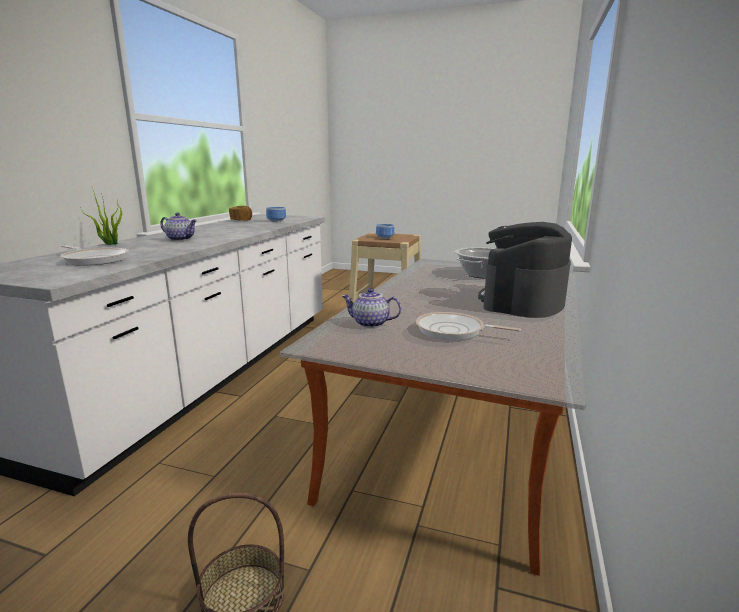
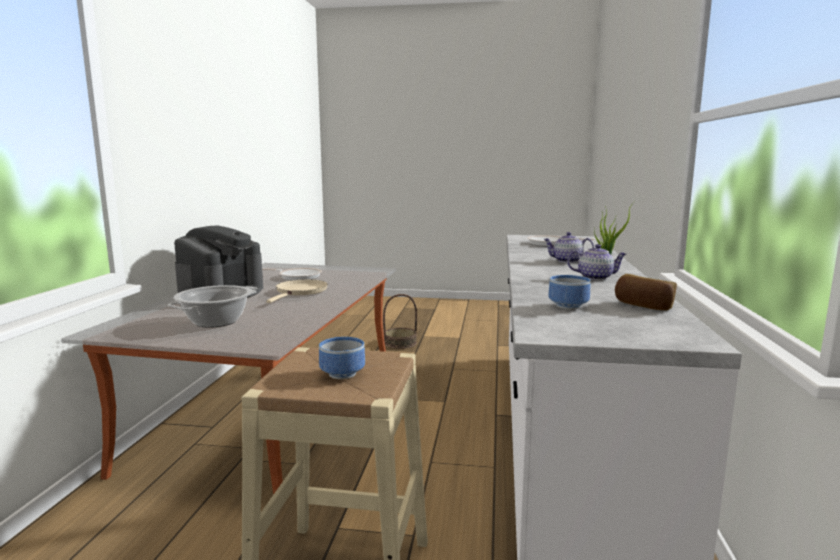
camera: 170 degrees right, 5 degrees down
teapot [342,288,401,328] -> teapot moved to [567,244,626,280]
none -> beige frying pan [266,279,328,303]

